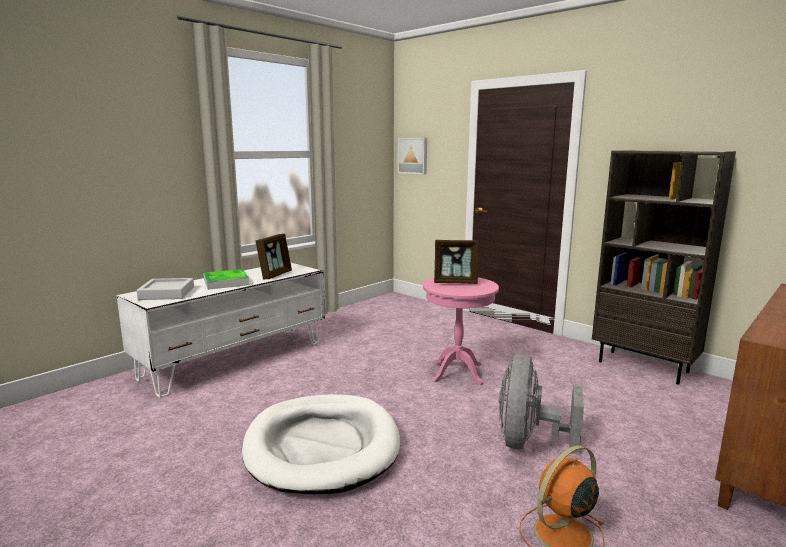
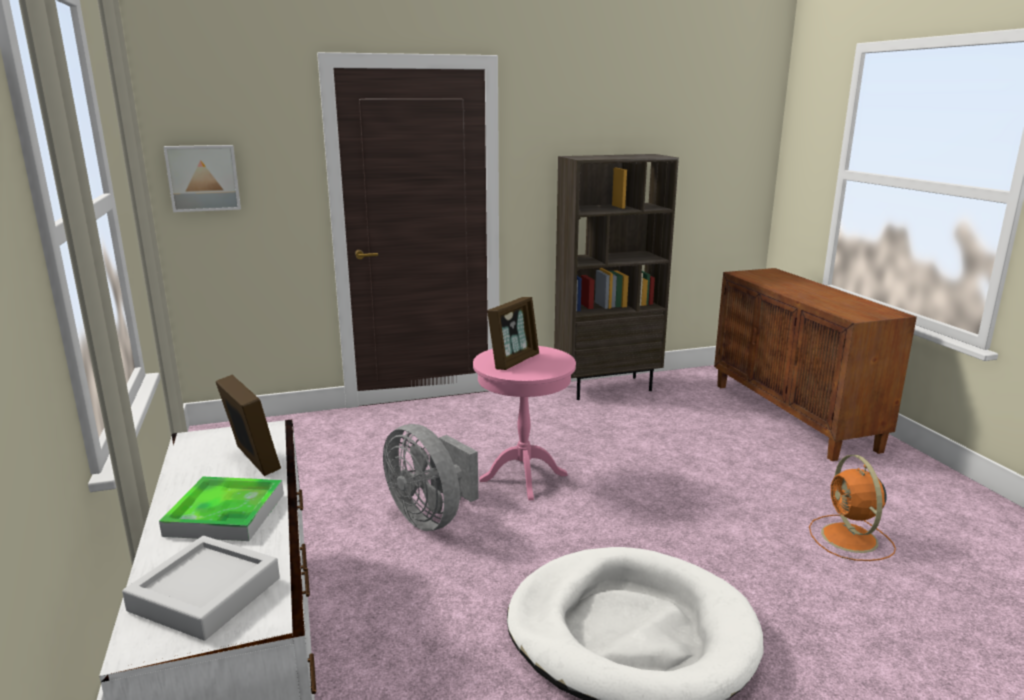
camera: 60 degrees left, 5 degrees up
grey fan [499,354,584,452] -> grey fan moved to [383,424,478,531]

